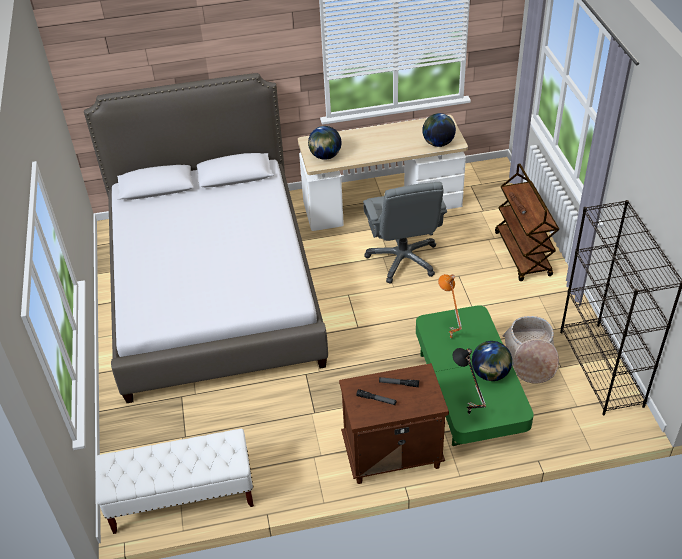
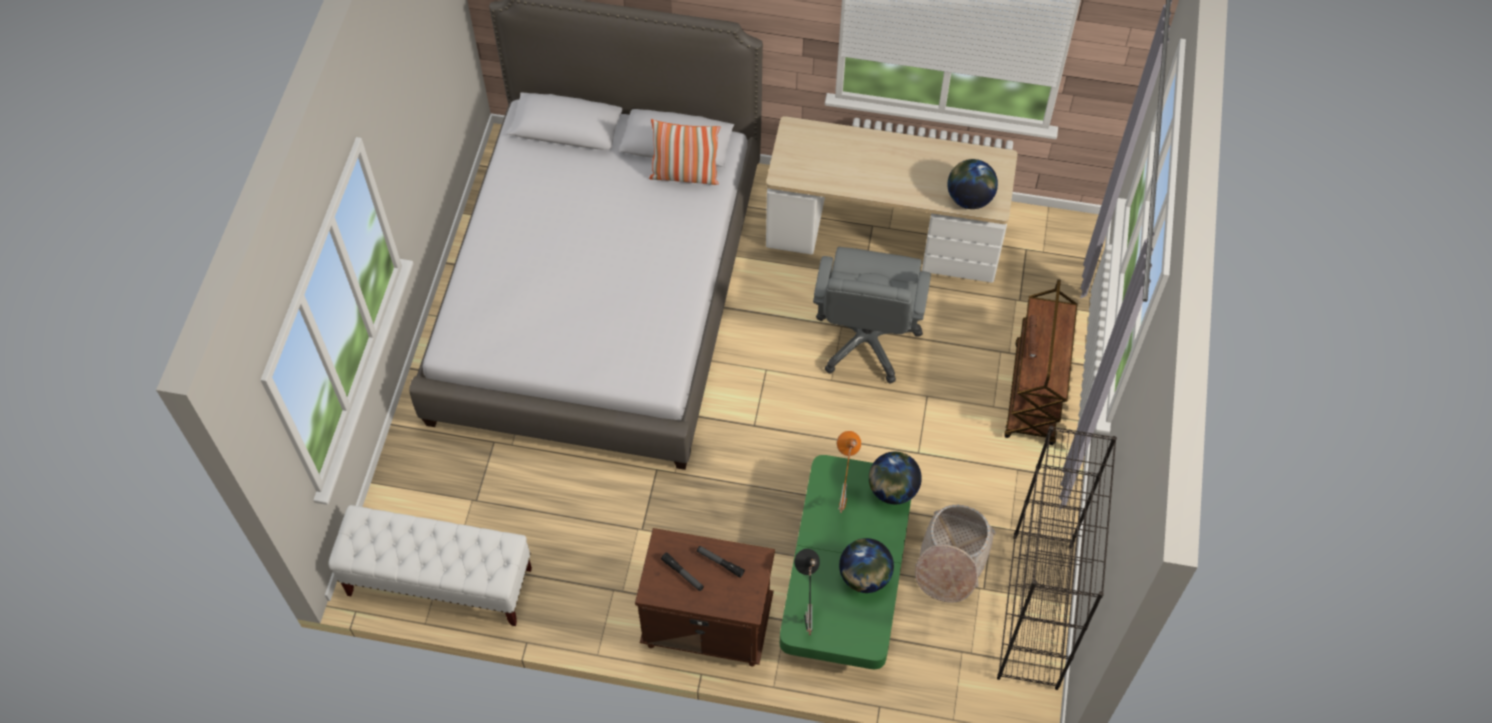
camera: 20 degrees right, 15 degrees up
globe [308,126,342,160] -> globe moved to [869,452,922,504]
none -> pillow [649,119,720,185]

